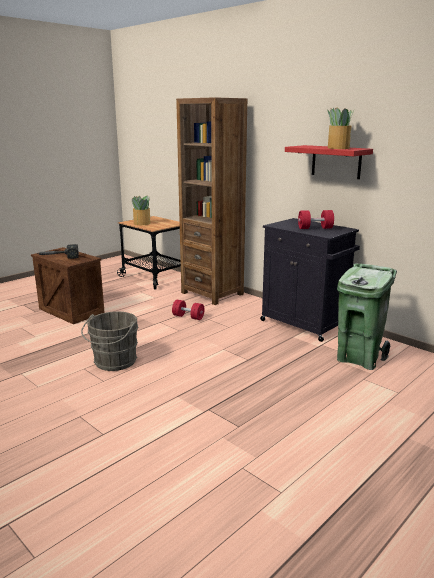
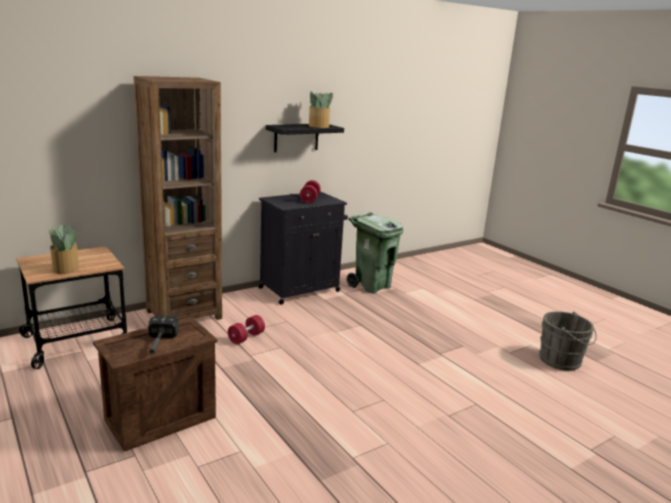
camera: 80 degrees left, 0 degrees up
grey bucket [81,311,139,371] -> grey bucket moved to [539,311,597,371]
red shelf [285,145,373,179] -> black shelf [266,124,344,152]

